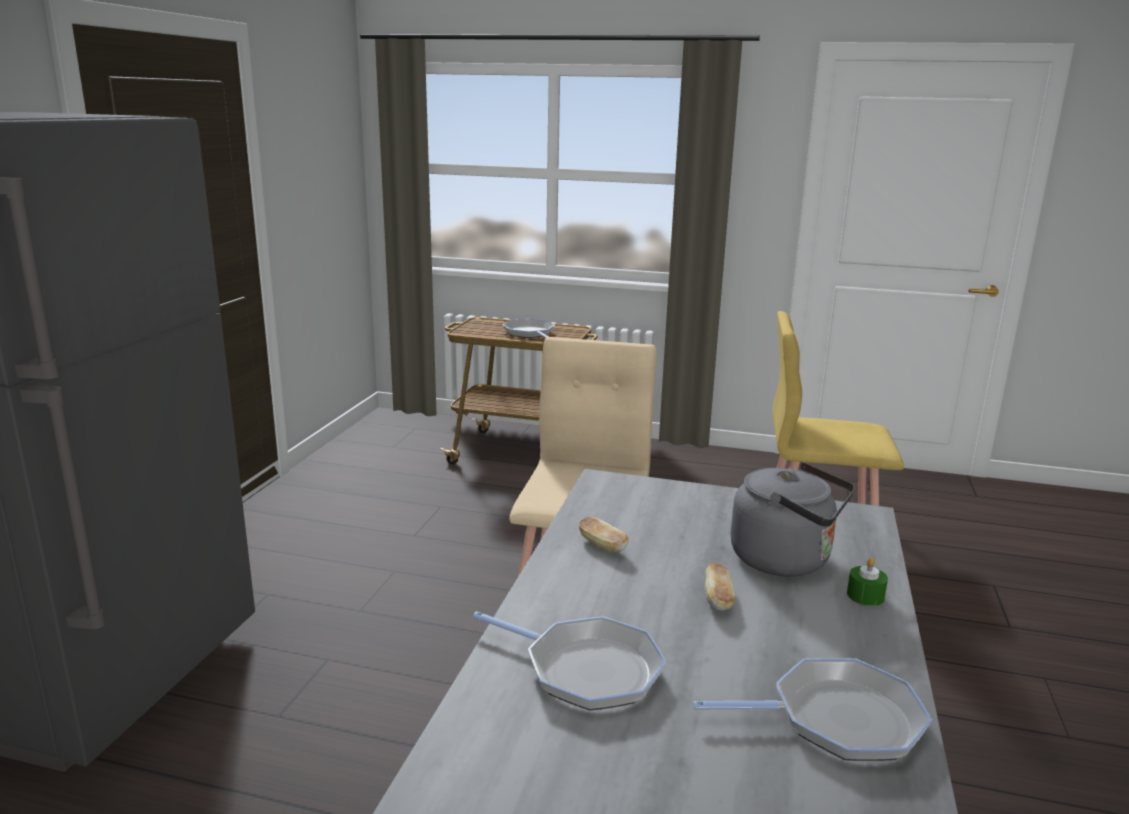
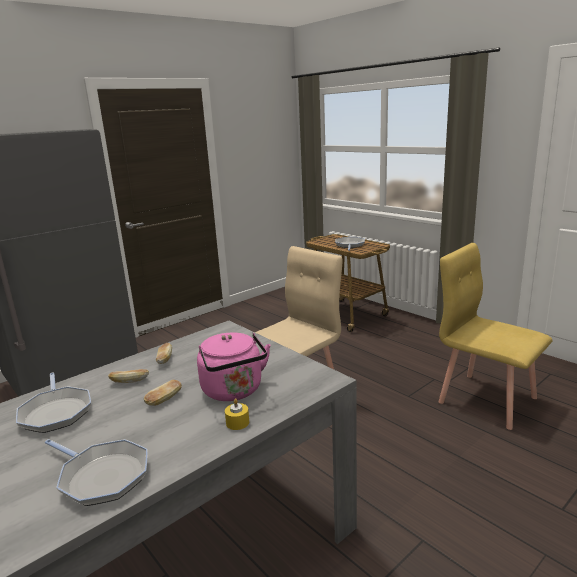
camera: 35 degrees right, 0 degrees up
grey kettle [731,462,855,577] -> pink kettle [197,332,271,401]
green candle [847,558,888,606] -> yellow candle [225,398,249,430]
none -> bread [108,369,149,383]

